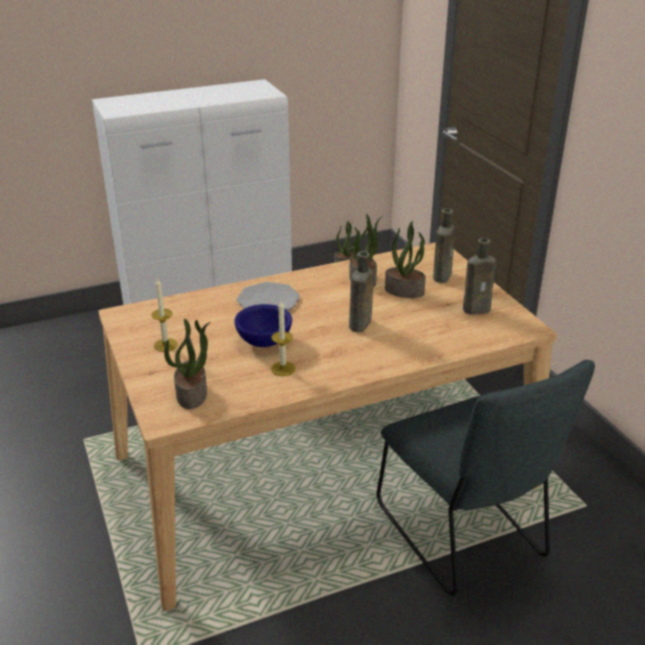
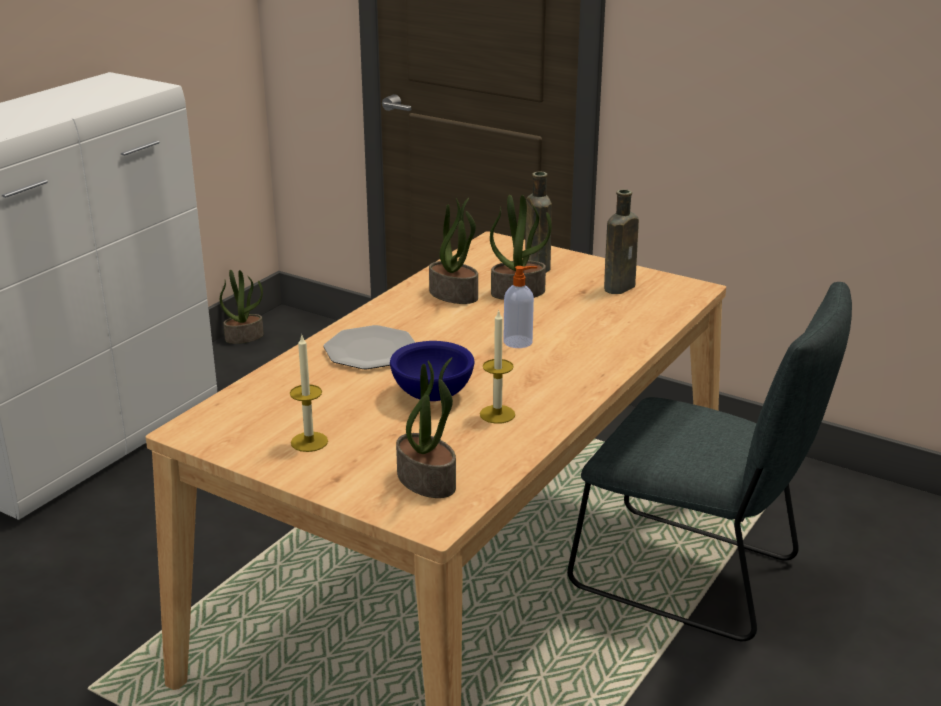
camera: 35 degrees left, 5 degrees down
brown bottle [349,251,374,332] -> soap dispenser [503,266,537,348]

